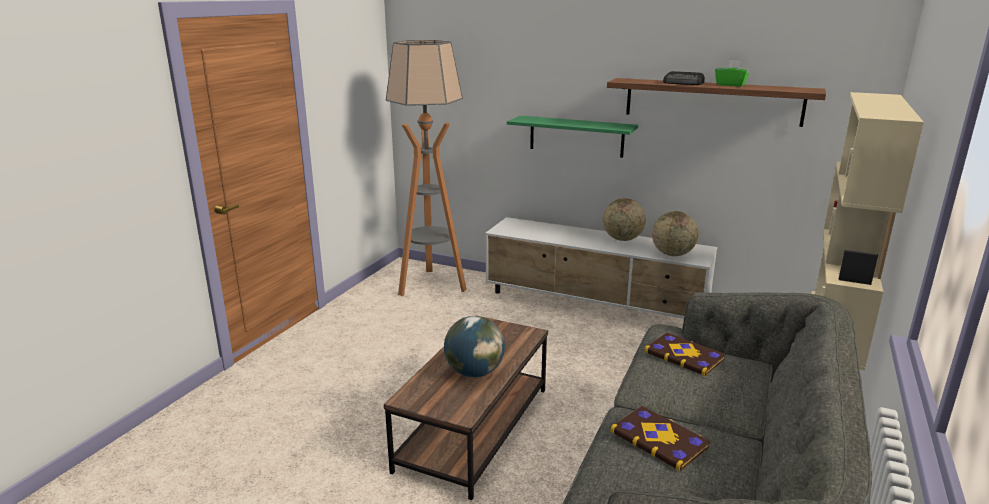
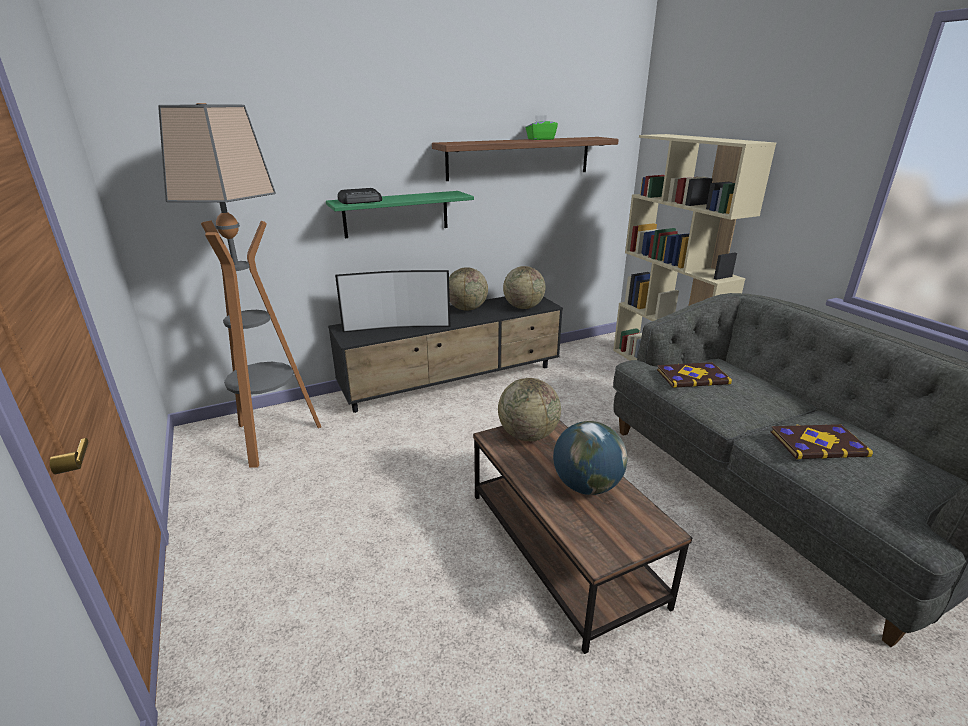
camera: 50 degrees left, 5 degrees up
white tv stand [485,217,718,319] -> black tv stand [328,297,563,413]
radio [663,71,705,85] -> radio moved to [338,188,382,204]
none -> television [335,270,451,332]
none -> globe [498,378,561,441]

